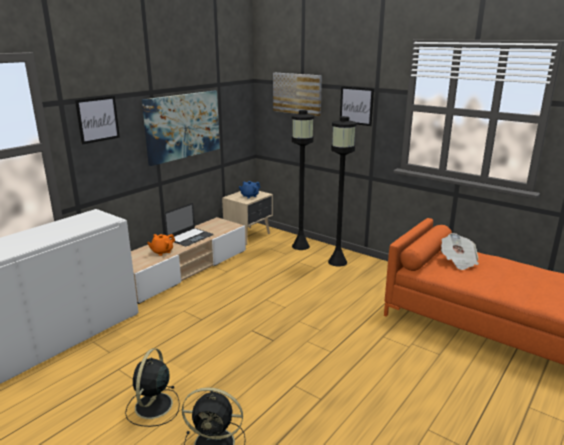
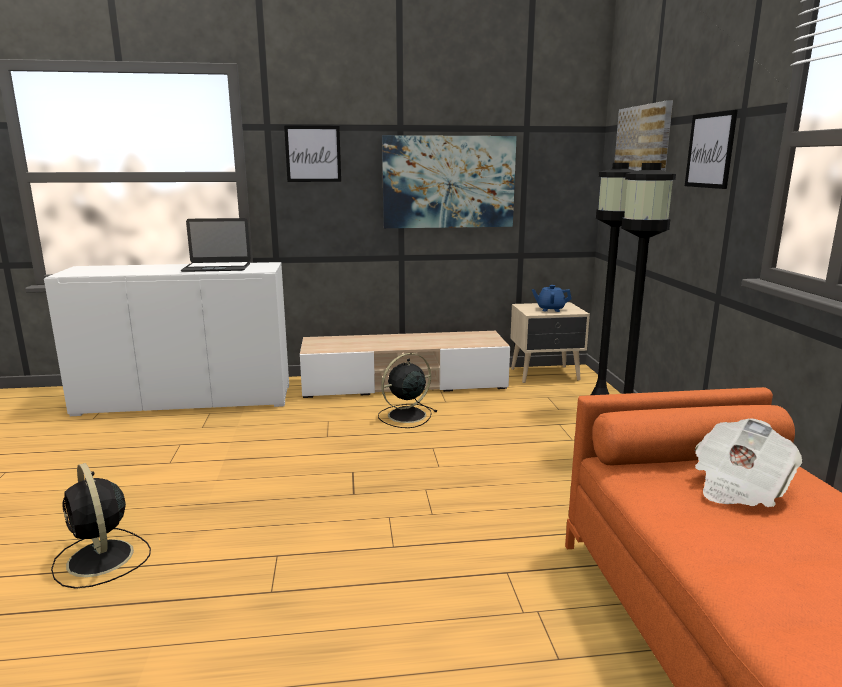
camera: 45 degrees right, 5 degrees down
black fan [125,348,180,427] -> black fan moved to [378,353,438,428]
orange teapot [147,234,175,256] -> none
laptop [164,203,213,246] -> laptop moved to [181,218,251,272]

